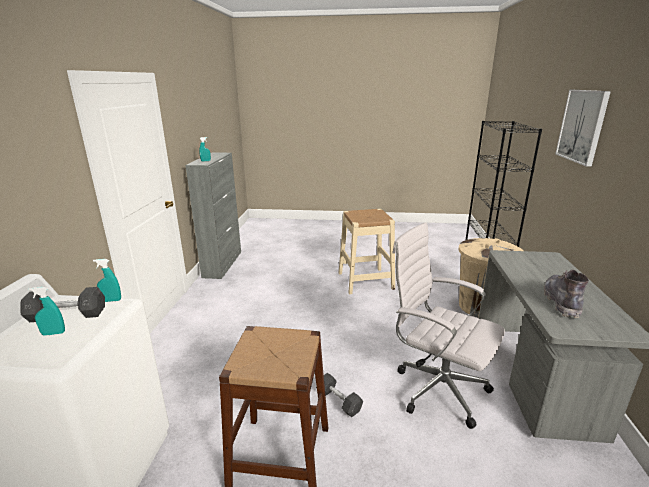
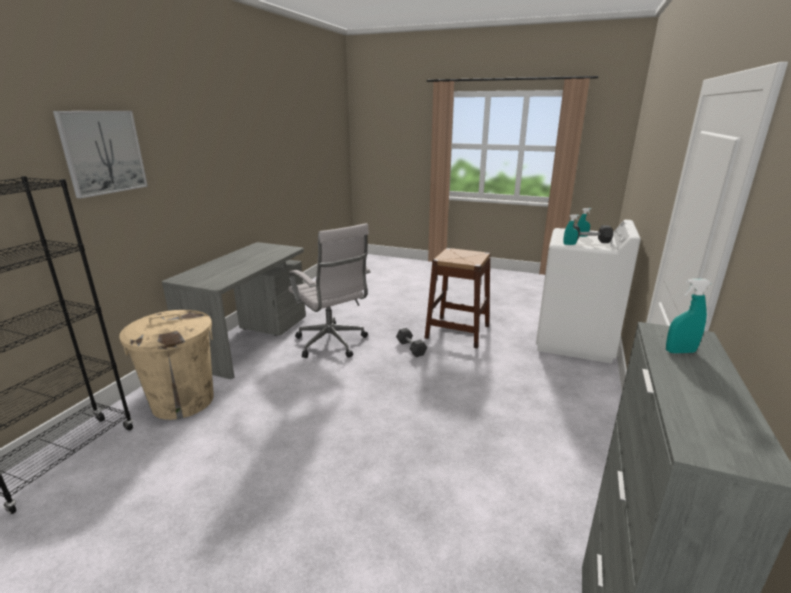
camera: 165 degrees left, 0 degrees up
beige stool [338,209,395,295] -> none
grey boot [544,269,589,318] -> none

